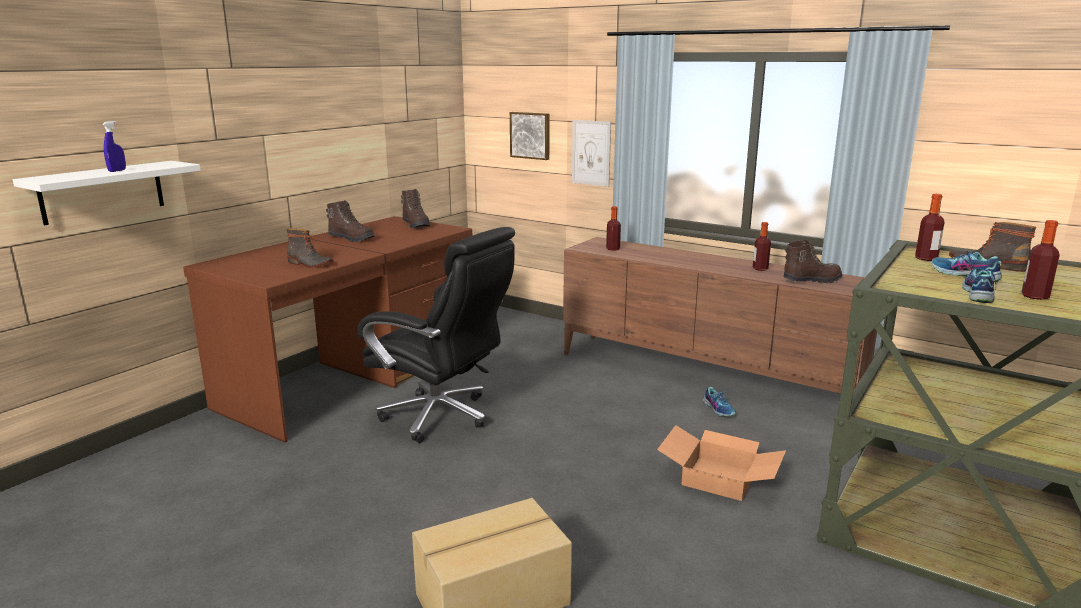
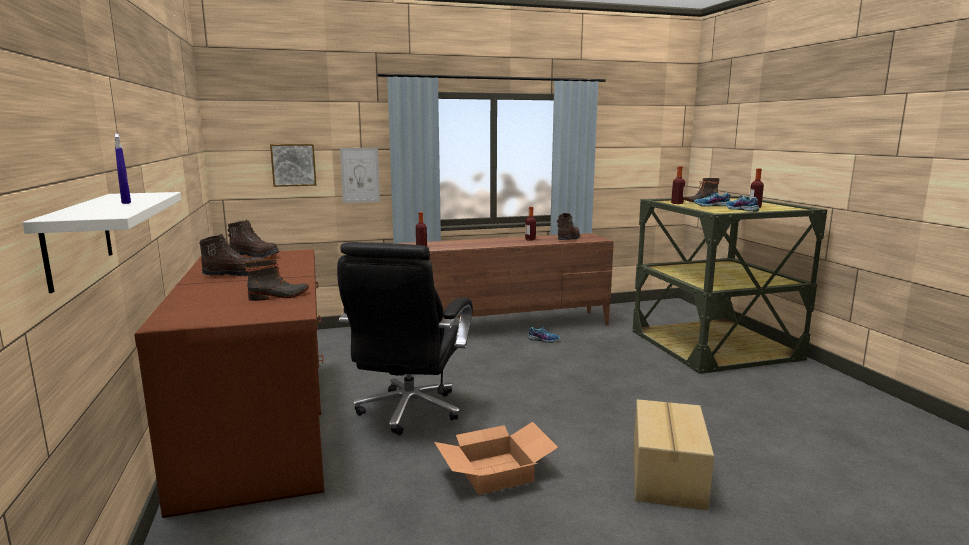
camera: 50 degrees left, 5 degrees down
black office chair [357,227,515,443] -> black office chair turned 120 degrees clockwise [337,242,473,435]
cardboard box [657,425,786,501] -> cardboard box moved to [434,422,558,495]

